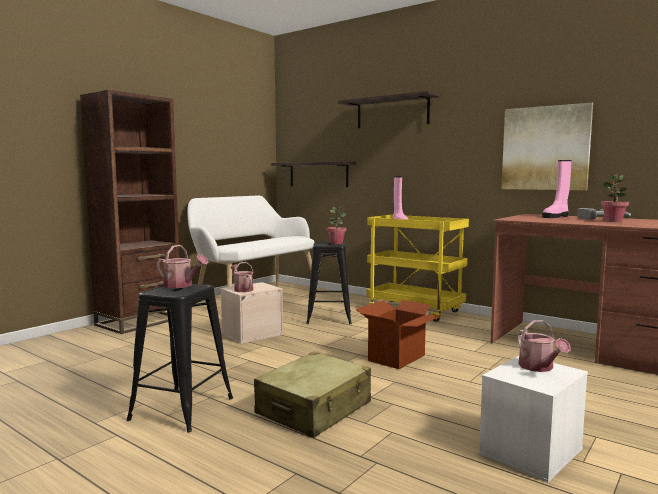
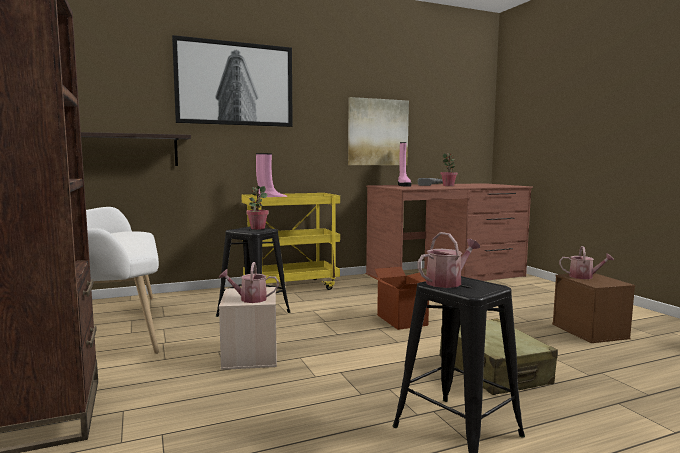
camera: 60 degrees left, 0 degrees up
shelf [338,91,440,128] -> picture [172,35,293,127]
white storage box [479,356,588,483] -> brown storage box [552,273,635,343]

